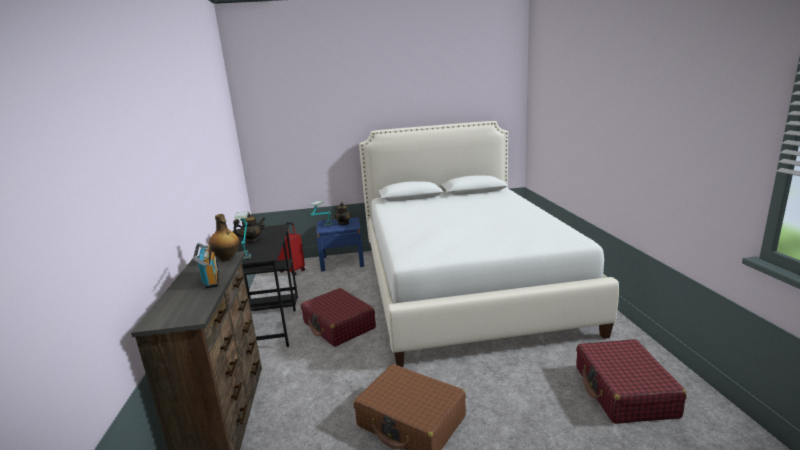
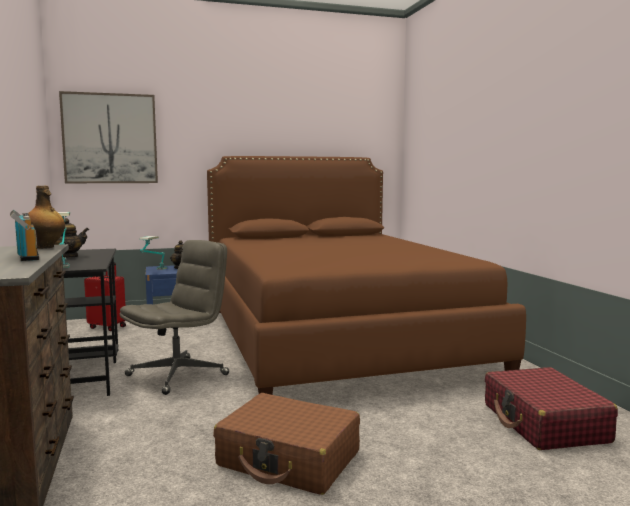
camera: 10 degrees left, 10 degrees down
red suitcase [301,288,376,347] -> grey office chair [120,240,229,395]
white bed [359,121,619,367] -> brown bed [207,156,526,395]
none -> picture [59,91,158,183]

